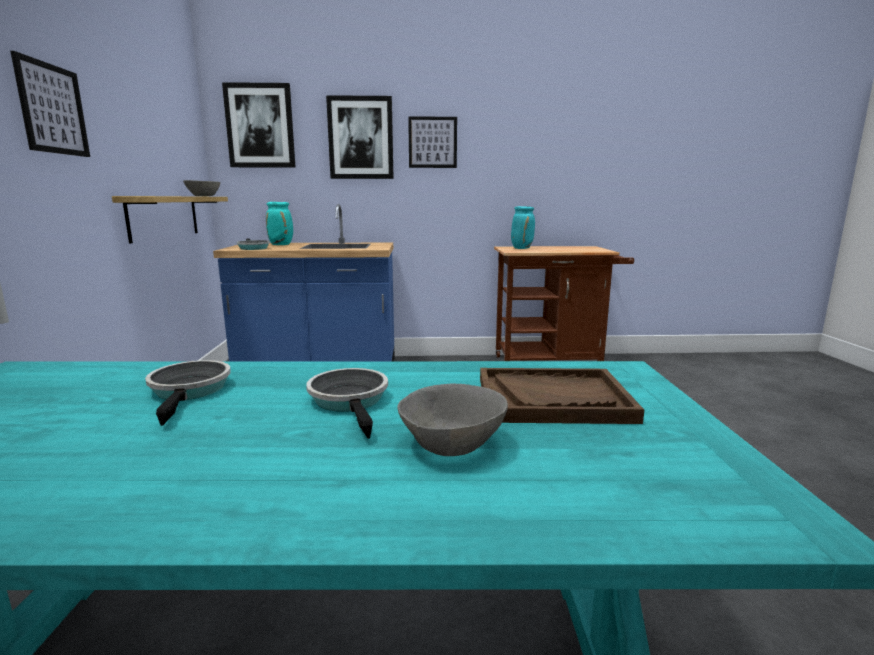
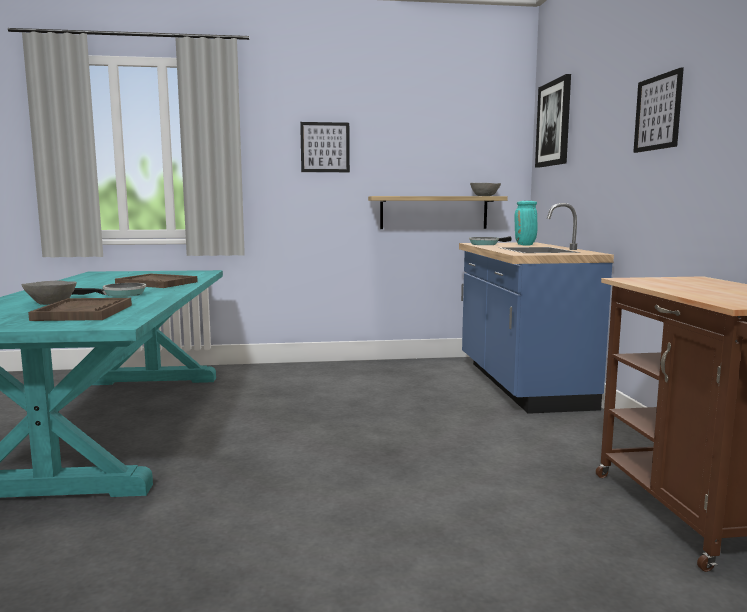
camera: 85 degrees right, 5 degrees down
frying pan [145,360,231,426] -> brown tray [115,274,198,288]
picture [326,95,394,179] -> none
turquoise vase [511,206,535,249] -> none

